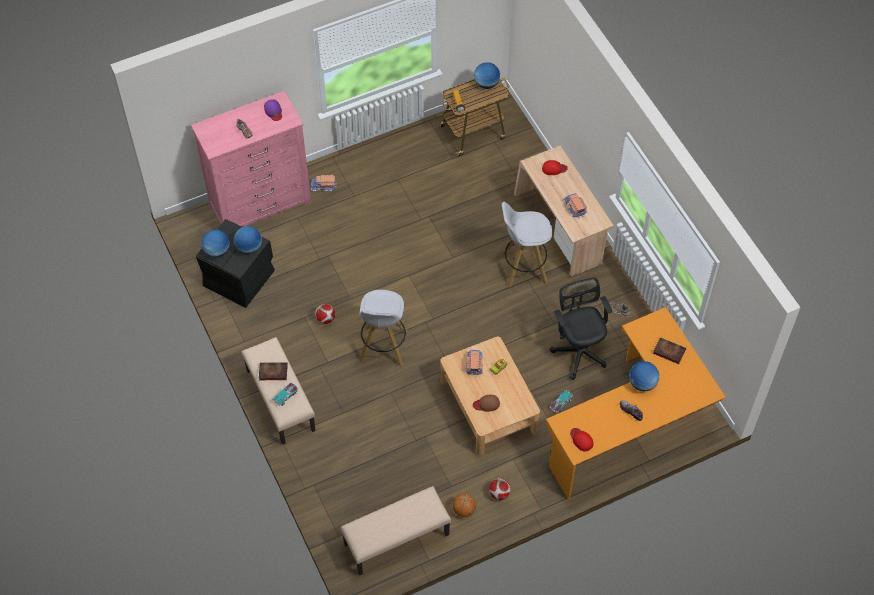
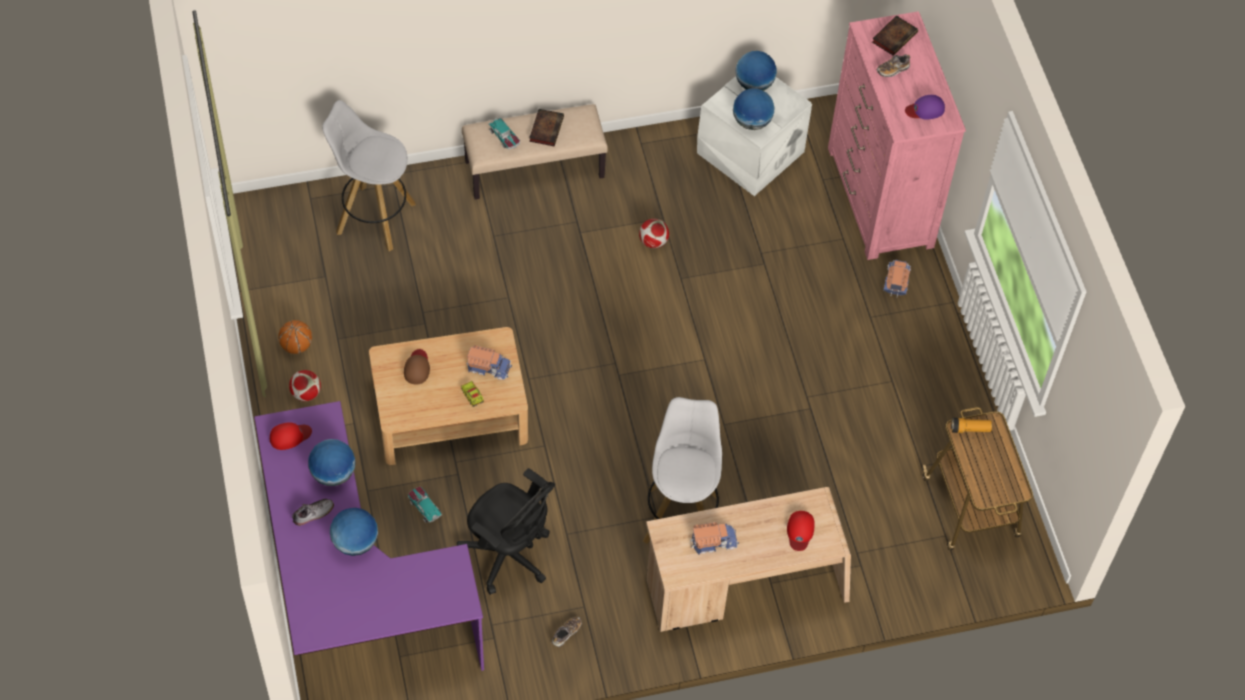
camera: 100 degrees right, 0 degrees up
black storage box [196,219,275,308] -> white storage box [697,76,812,196]
beige bench [340,486,451,575] -> none
white stool [359,290,409,366] -> white stool moved to [322,100,416,251]
globe [474,62,500,89] -> globe moved to [308,439,356,486]
orange desk [546,307,726,500] -> purple desk [254,401,484,671]
black office chair [550,277,613,380] -> black office chair turned 45 degrees clockwise [457,468,555,595]
book [653,337,686,364] -> book moved to [872,16,918,56]

